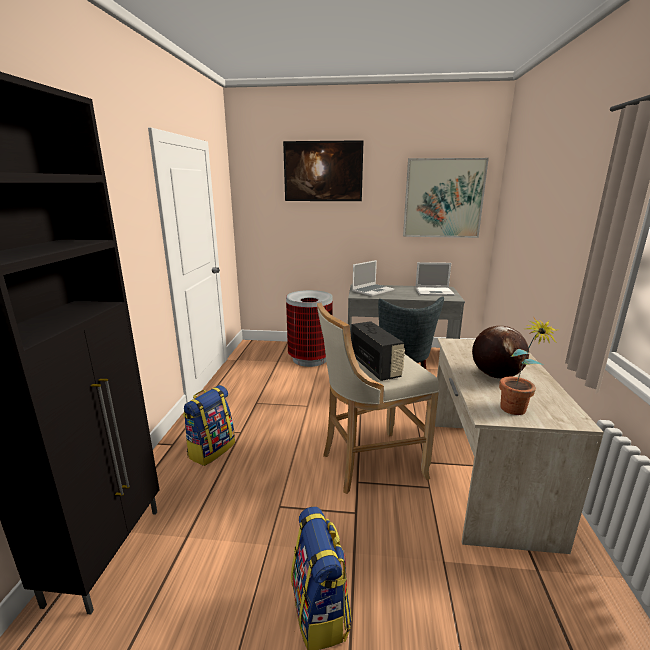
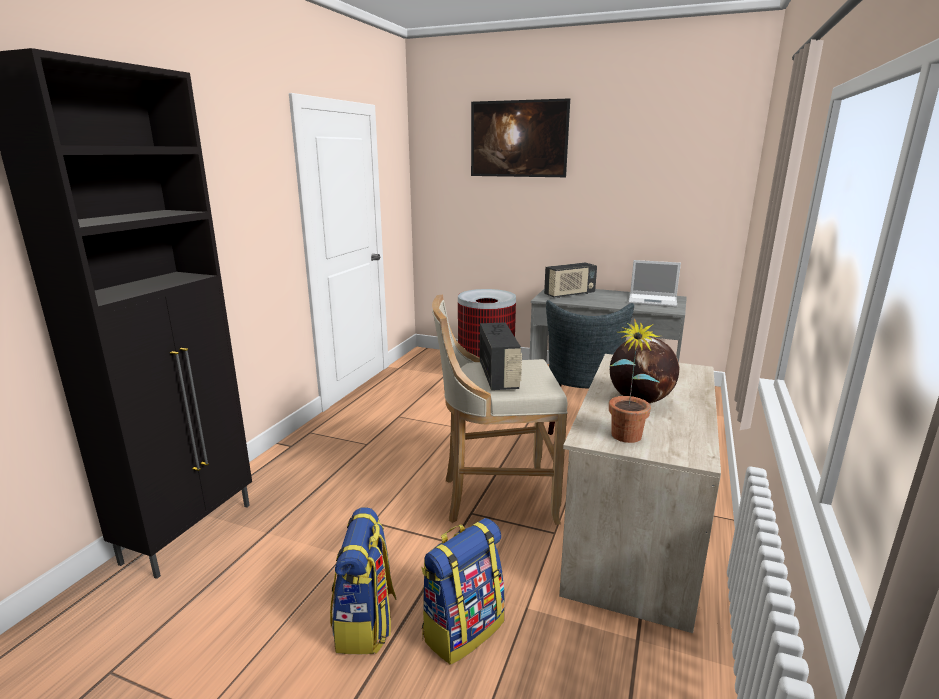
camera: 15 degrees right, 0 degrees up
backpack [183,385,235,466] -> backpack moved to [422,518,505,665]
laptop [352,260,394,297] -> radio [544,262,597,298]
picture [403,158,489,238] -> none

